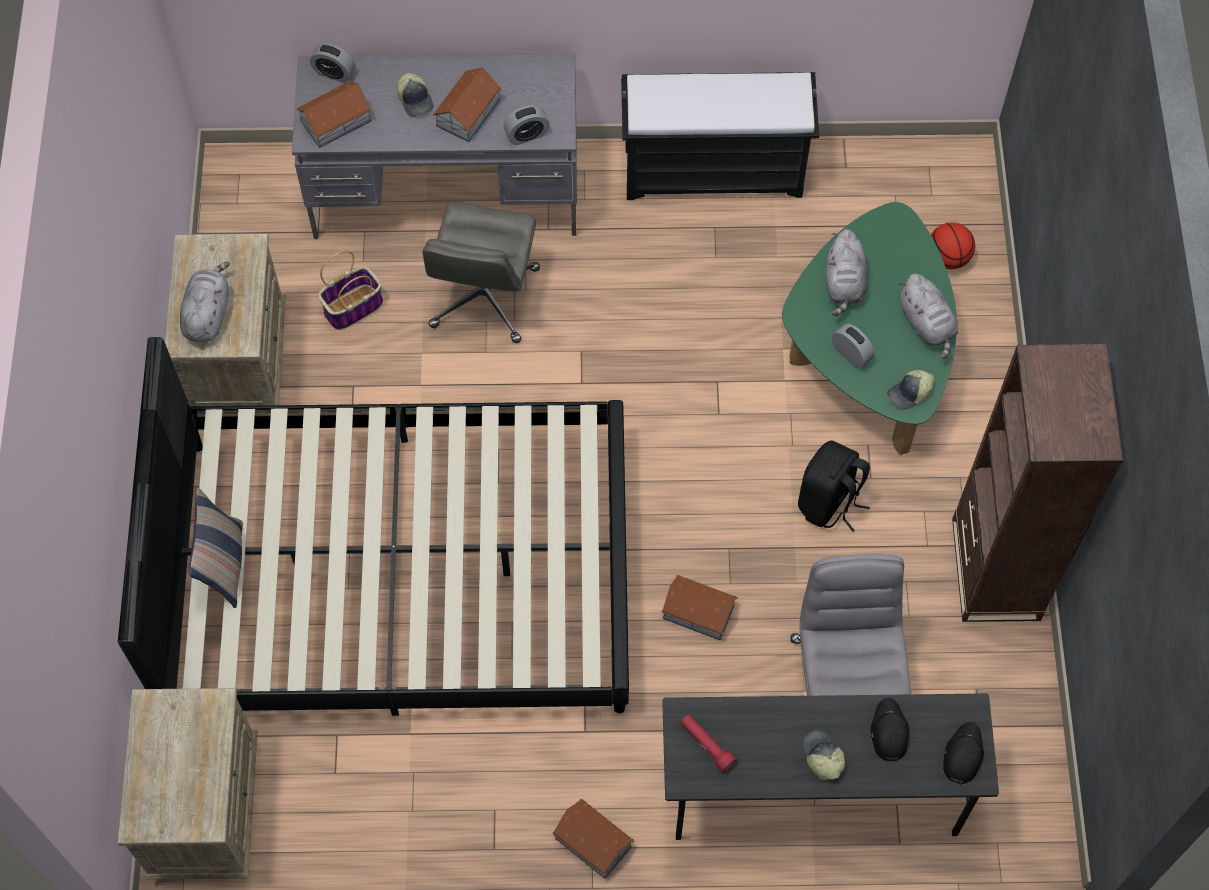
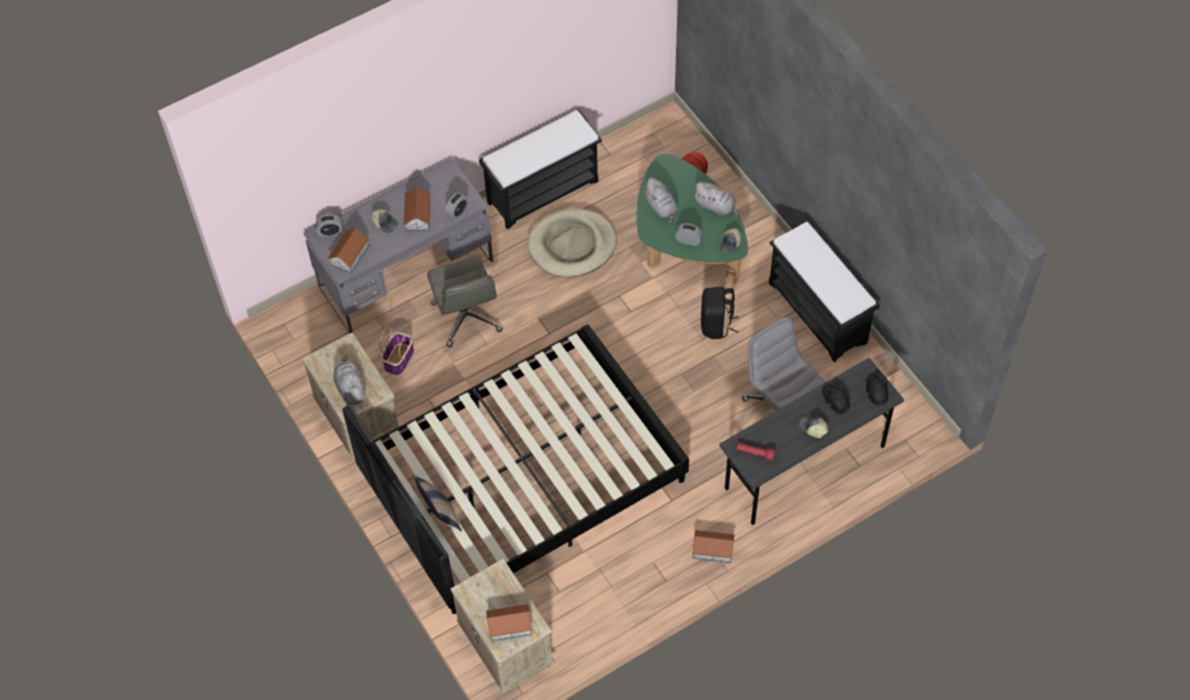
camera: 30 degrees left, 5 degrees down
toy house [661,575,738,640] -> toy house moved to [486,604,533,642]
brown bookcase [952,344,1123,622] -> black bench [769,220,880,362]
none -> beige dog bed [527,209,617,277]

